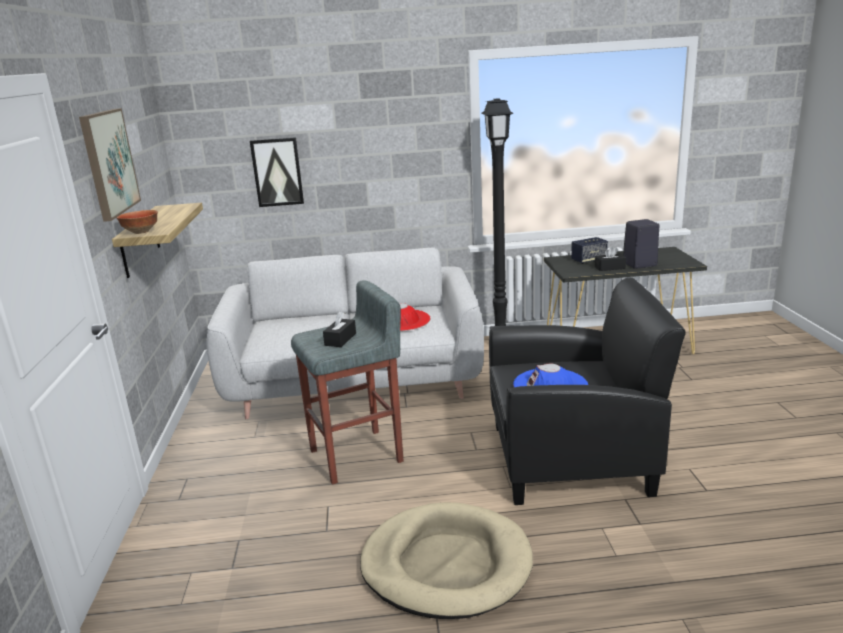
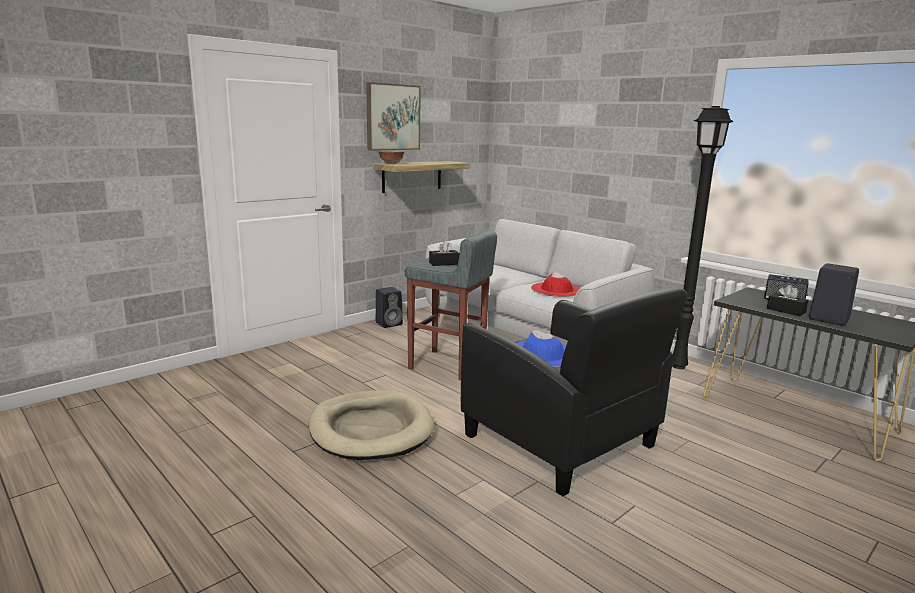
camera: 50 degrees right, 5 degrees down
picture [250,137,304,207] -> none
none -> black speaker [376,287,403,328]

